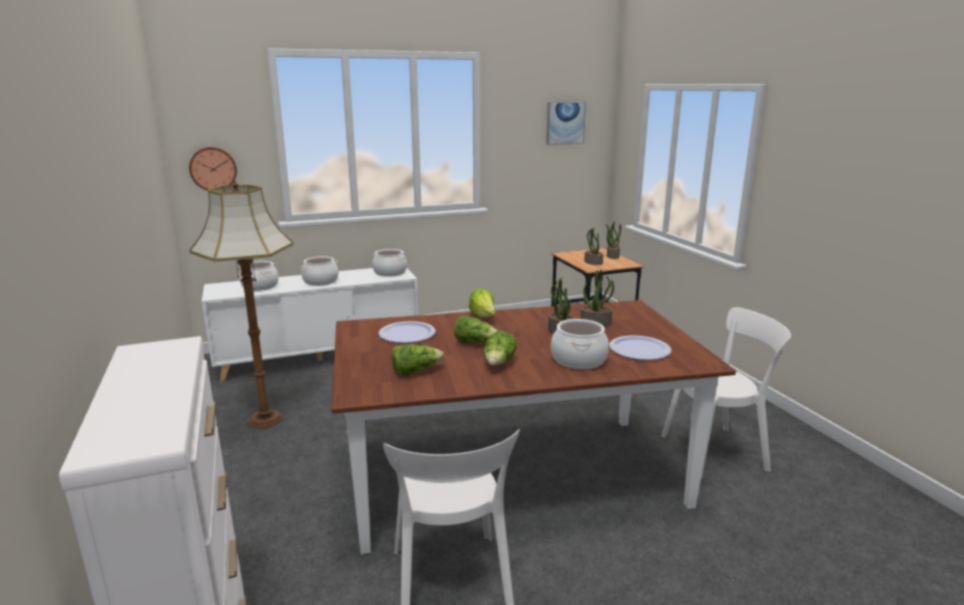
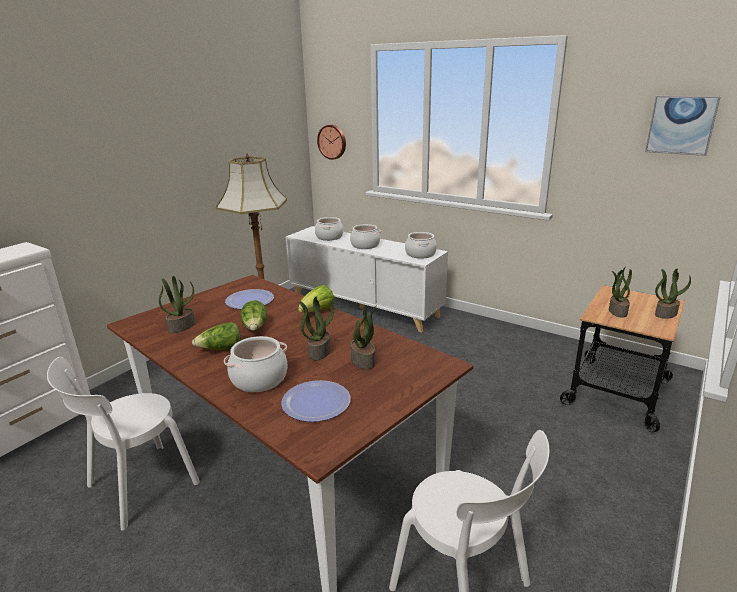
camera: 55 degrees right, 5 degrees up
lettuce [392,344,444,375] -> potted plant [159,276,195,333]

